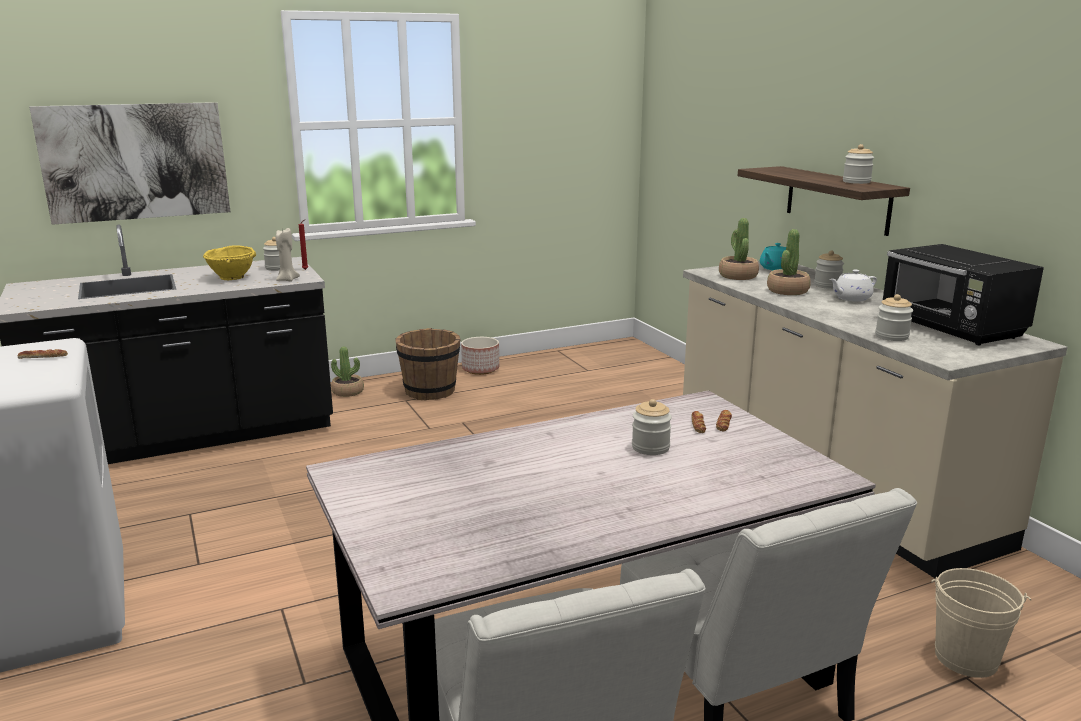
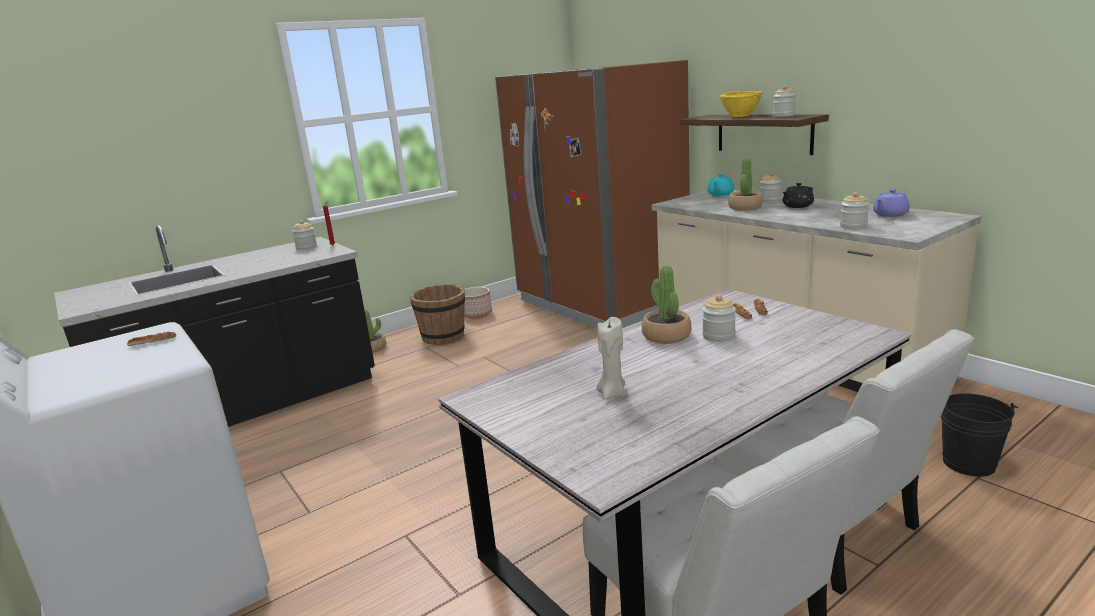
camera: 10 degrees left, 0 degrees up
picture [29,102,230,225] -> none
yellow bowl [203,245,256,280] -> yellow bowl moved to [720,91,762,117]
beige candle [275,228,300,282] -> beige candle moved to [597,317,626,400]
potted plant [719,218,759,280] -> potted plant moved to [642,265,692,344]
white teapot [830,270,877,302] -> black teapot [783,183,814,208]
black microwave [883,244,1044,345] -> purple teapot [873,189,910,217]
beige bucket [931,568,1031,678] -> black bucket [941,393,1018,477]
none -> brown fridge [495,60,690,328]

